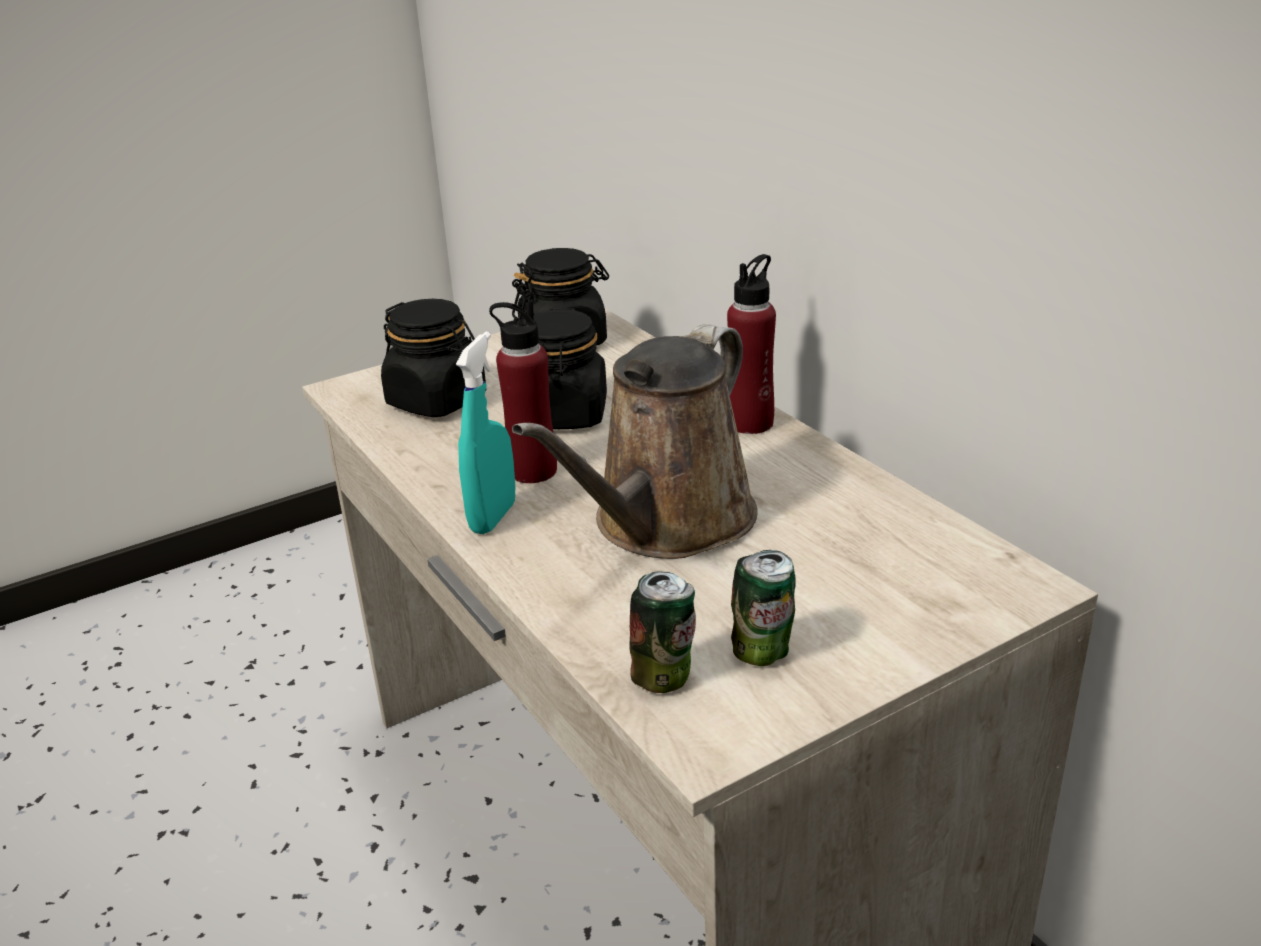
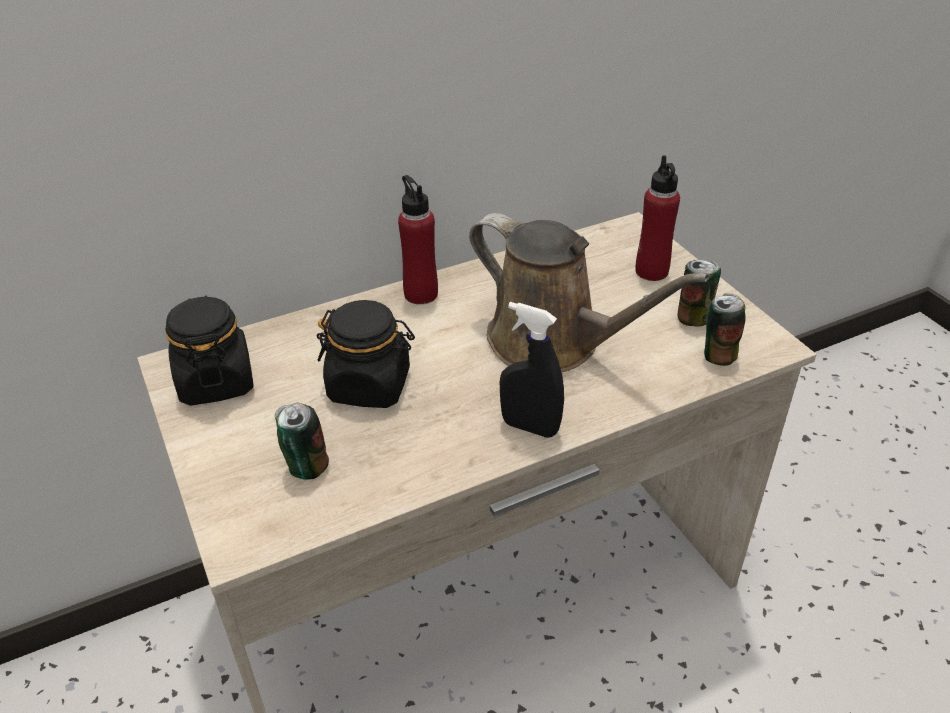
camera: 85 degrees left, 10 degrees up
black jar [381,299,486,417] -> can [275,403,329,480]
turquoise spray bottle [456,332,515,534] -> black spray bottle [500,302,564,438]
red bottle [489,300,557,483] -> red bottle moved to [636,155,680,281]

